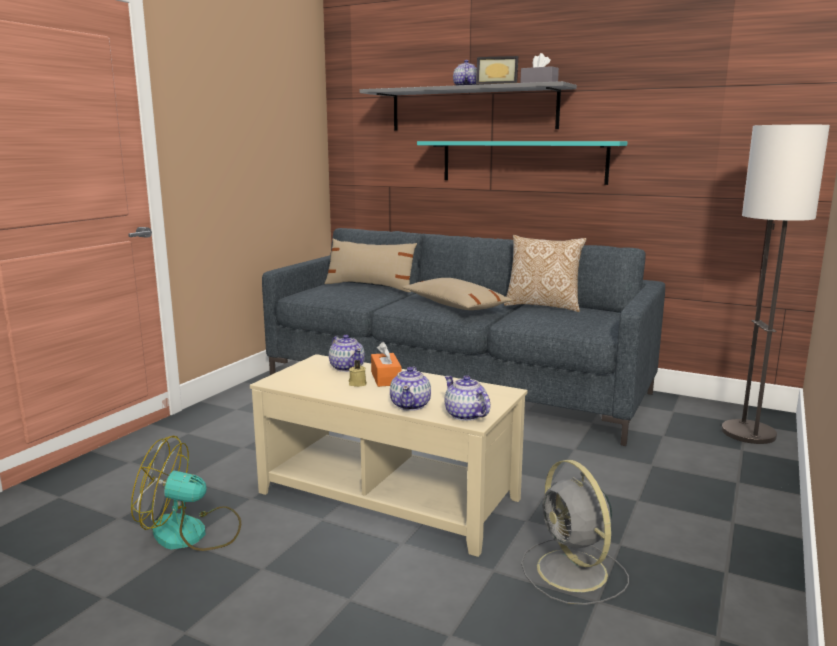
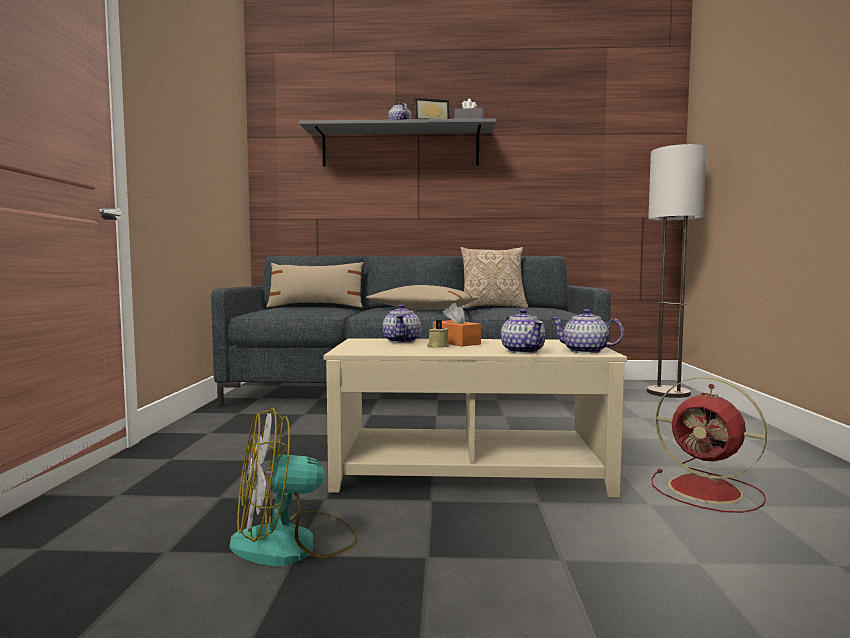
camera: 25 degrees left, 10 degrees down
teapot [329,335,365,372] -> teapot turned 60 degrees clockwise [383,304,421,343]
turquoise shelf [417,141,627,185] -> none
grey fan [521,460,629,605] -> red fan [651,377,767,513]

